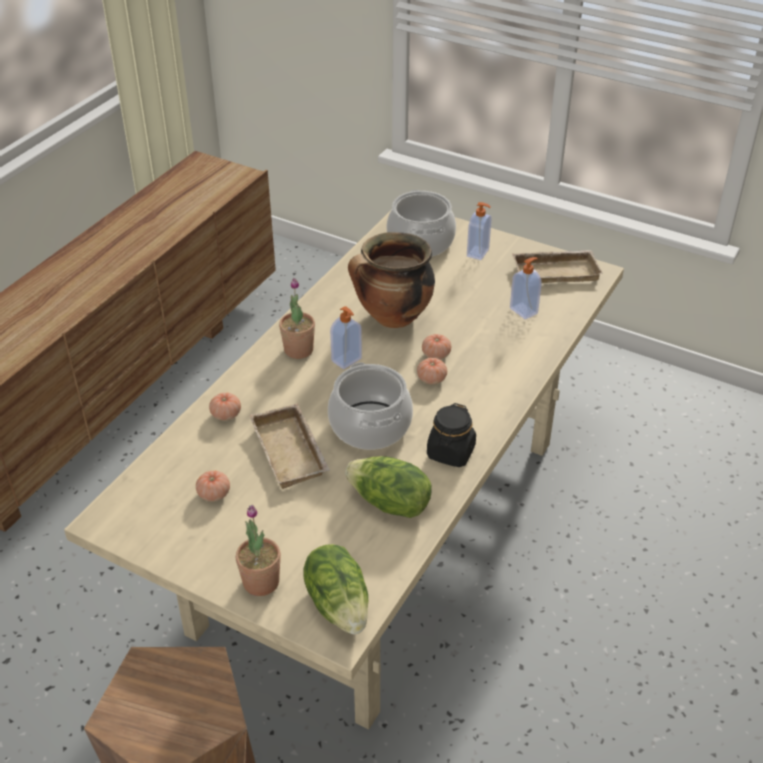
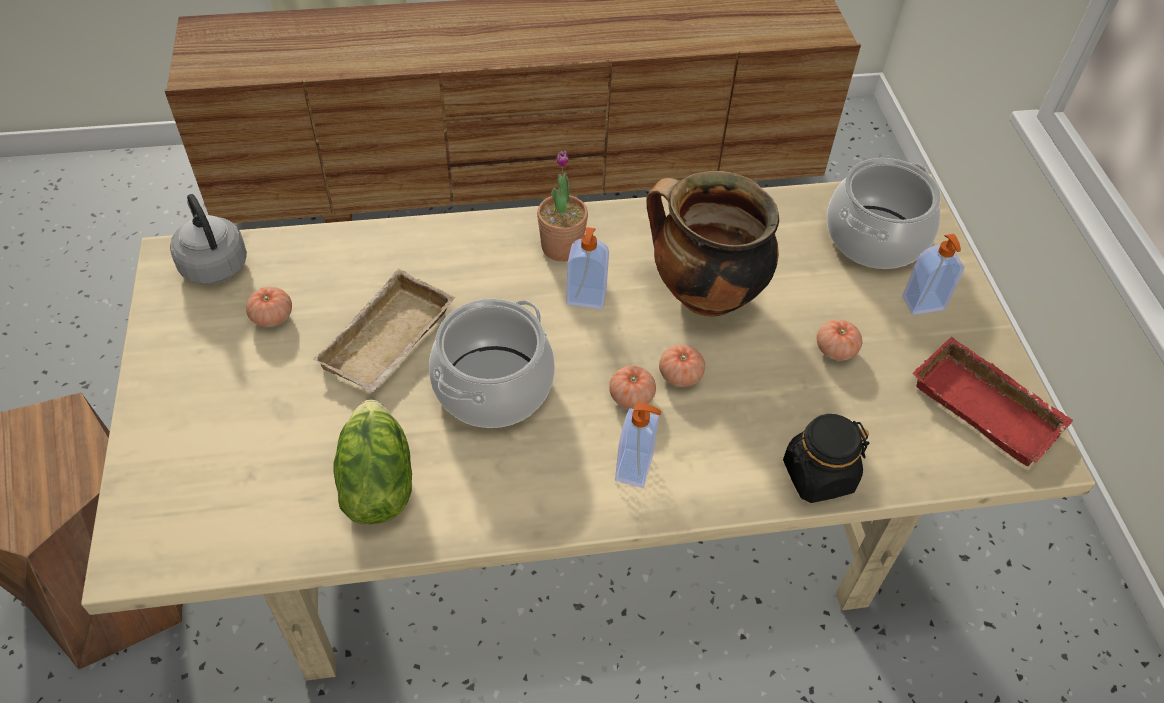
camera: 50 degrees right, 10 degrees up
tomato [209,393,241,421] -> tomato moved to [817,320,862,361]
potted plant [236,505,281,596] -> none
lettuce [304,544,368,635] -> none
black jar [427,403,476,467] -> black jar moved to [783,414,870,503]
soap dispenser [510,257,542,319] -> soap dispenser moved to [615,401,662,488]
beige tray [512,250,603,283] -> red tray [912,336,1073,466]
none -> grey kettle [170,194,247,285]

